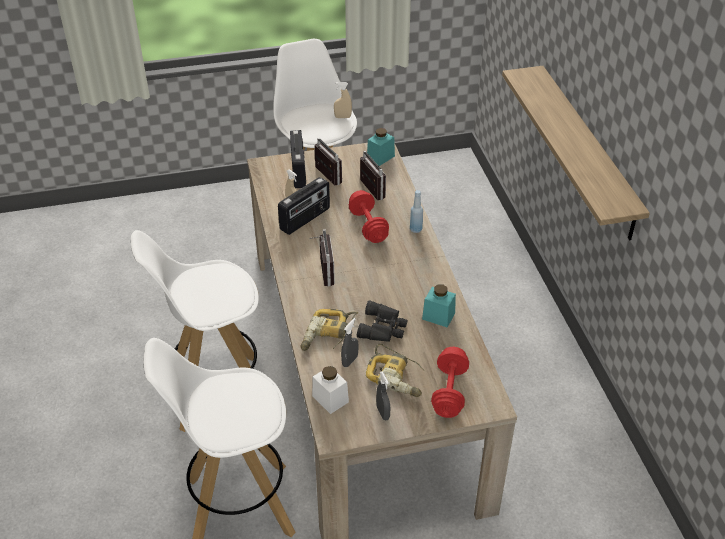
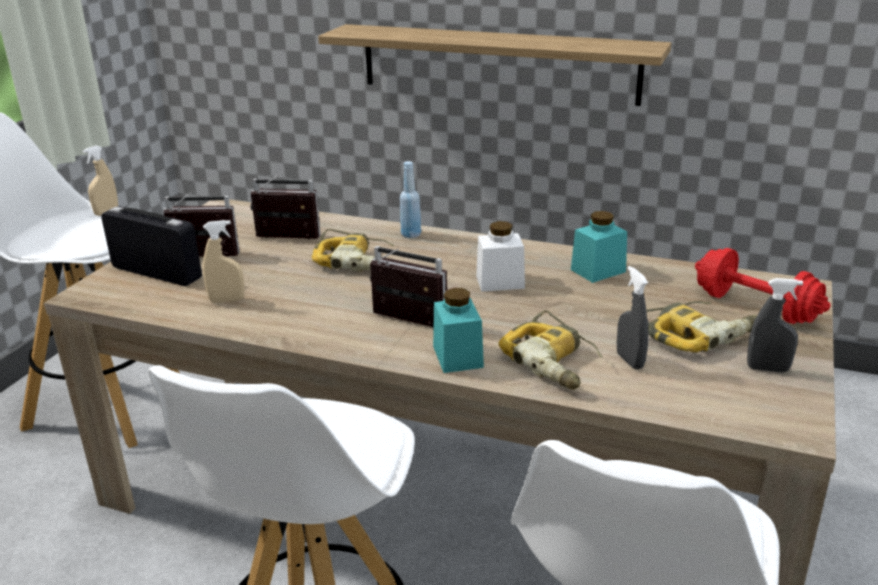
camera: 55 degrees left, 15 degrees down
radio [278,177,330,235] -> none
white jar [312,366,349,414] -> white jar moved to [476,221,525,292]
red dumbbell [349,190,389,243] -> power drill [312,229,395,272]
black binoculars [357,300,407,342] -> none
turquoise jar [367,128,395,166] -> turquoise jar moved to [433,288,484,373]

